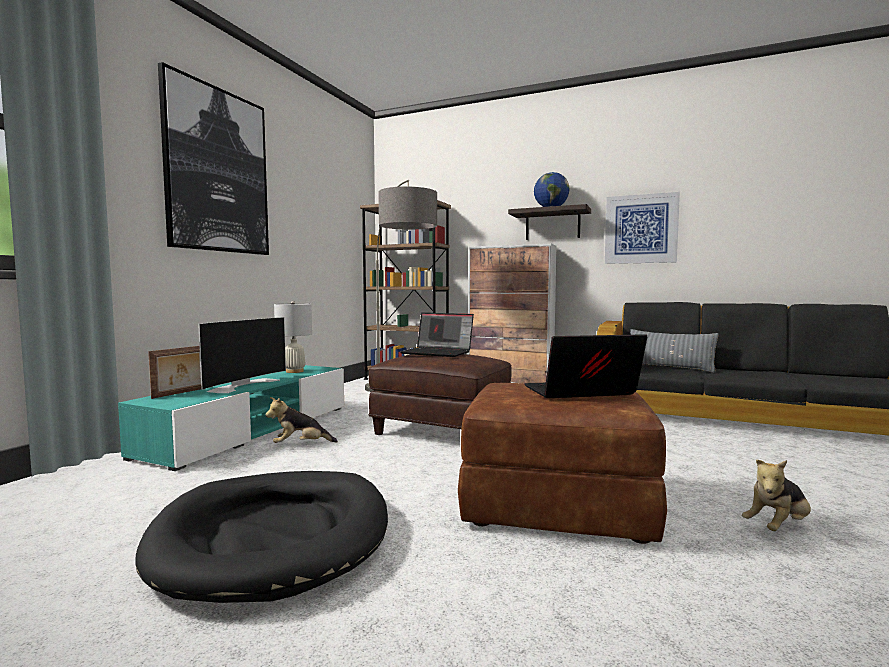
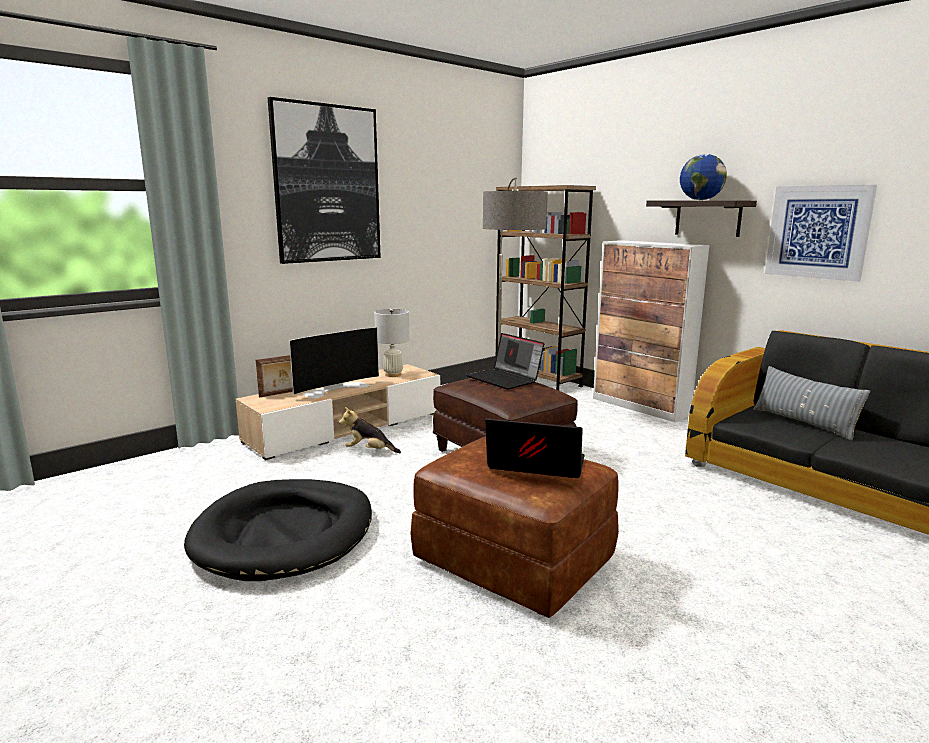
camera: 25 degrees right, 10 degrees up
turquoise tv stand [118,365,344,471] -> beige tv stand [236,364,440,460]
plush toy [742,460,811,531] -> none

